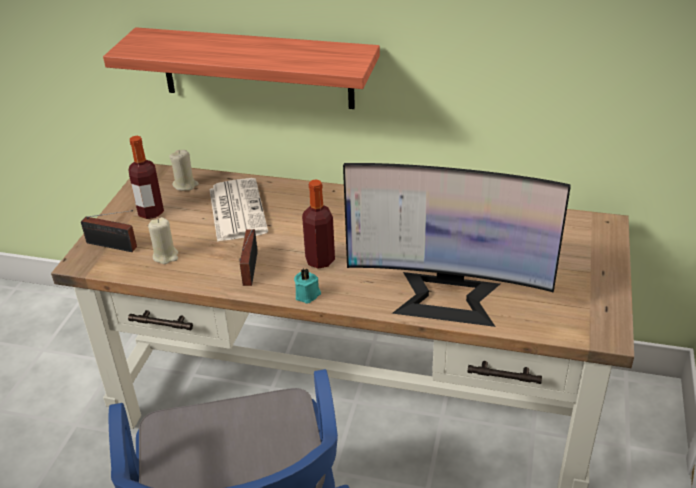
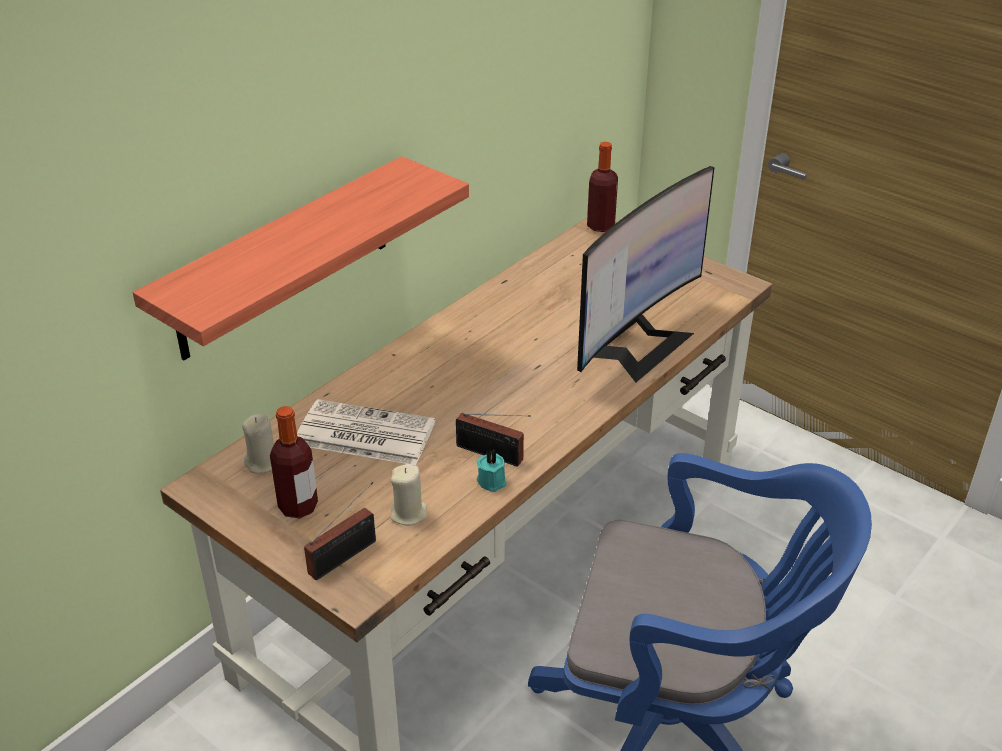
camera: 65 degrees left, 0 degrees up
turquoise candle [294,268,321,304] -> turquoise candle moved to [477,450,507,492]
bottle [302,179,335,269] -> bottle moved to [587,142,618,232]

